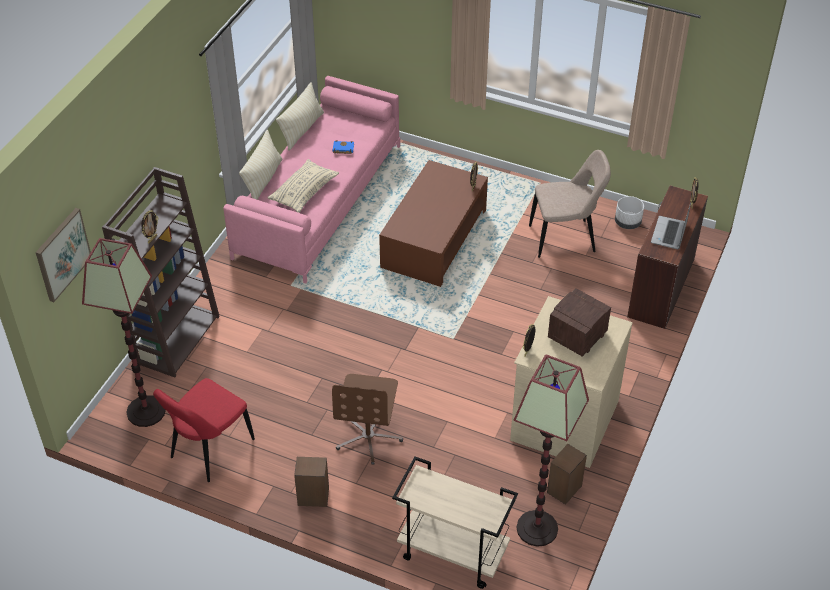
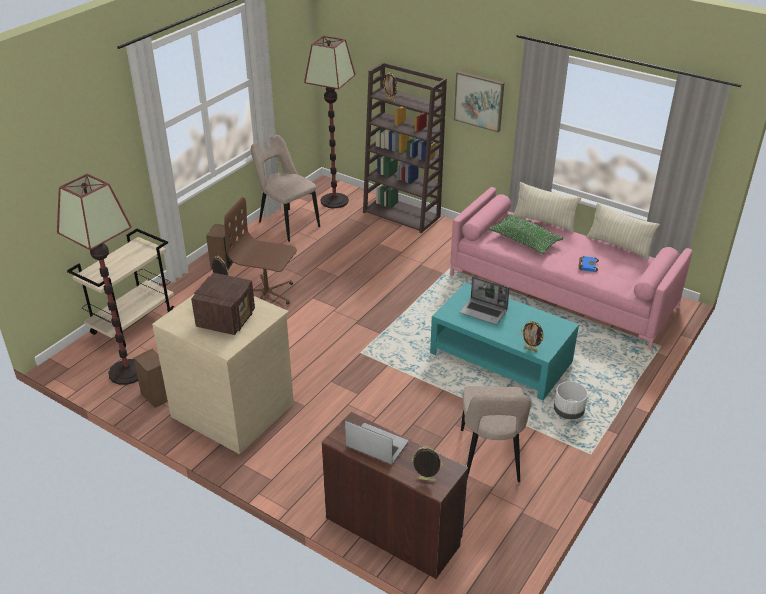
camera: 100 degrees right, 10 degrees down
picture [35,208,91,302] -> picture moved to [454,71,504,133]
red chair [153,378,255,482] -> beige chair [251,135,320,242]
beige pillow [267,159,339,213] -> green pillow [489,214,564,254]
brown coffee table [379,160,488,287] -> turquoise coffee table [430,282,579,400]
radio [548,288,611,357] -> radio turned 60 degrees clockwise [191,273,255,335]
white planter [615,196,644,229] -> white planter moved to [554,381,588,419]
none -> laptop [460,277,510,325]

